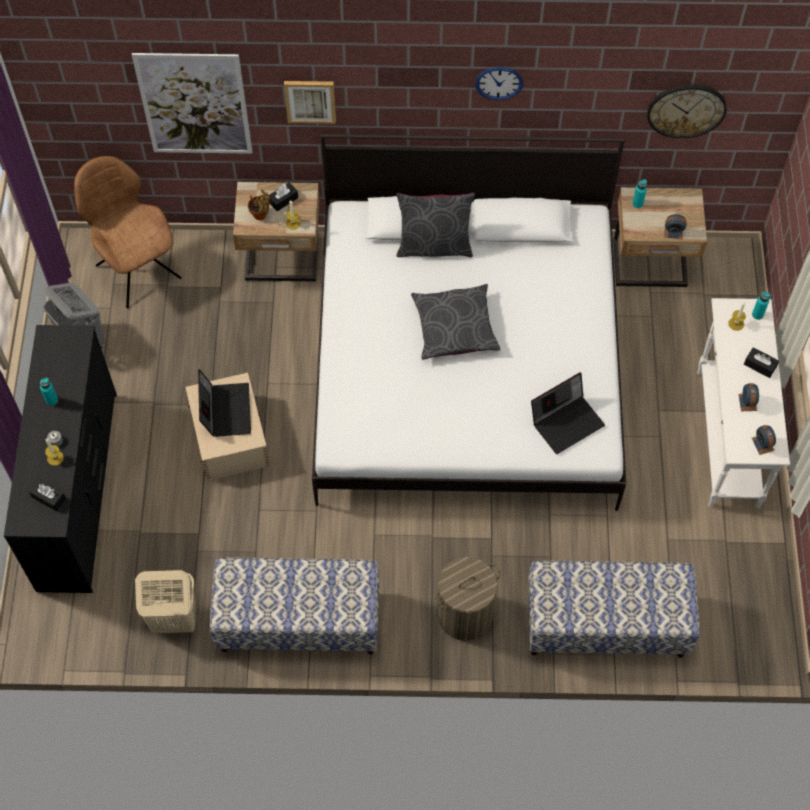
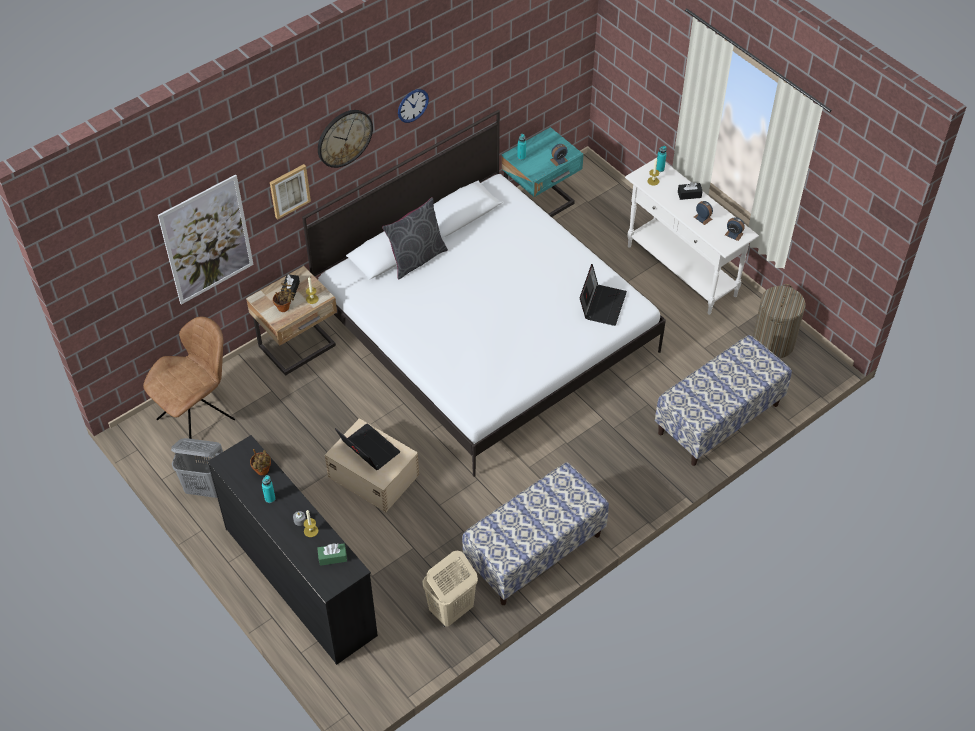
camera: 40 degrees left, 10 degrees down
black tissue box [29,479,66,511] -> green tissue box [318,543,347,566]
brown chair [74,156,181,308] -> brown chair turned 120 degrees clockwise [143,316,235,439]
grey pillow [411,284,500,360] -> none
laundry basket [434,557,500,641] -> laundry basket moved to [753,284,806,359]
beige nightstand [614,187,707,287] -> turquoise nightstand [502,127,584,217]
wall clock [647,85,727,138] -> wall clock moved to [318,110,373,168]
none -> potted plant [250,449,271,476]

